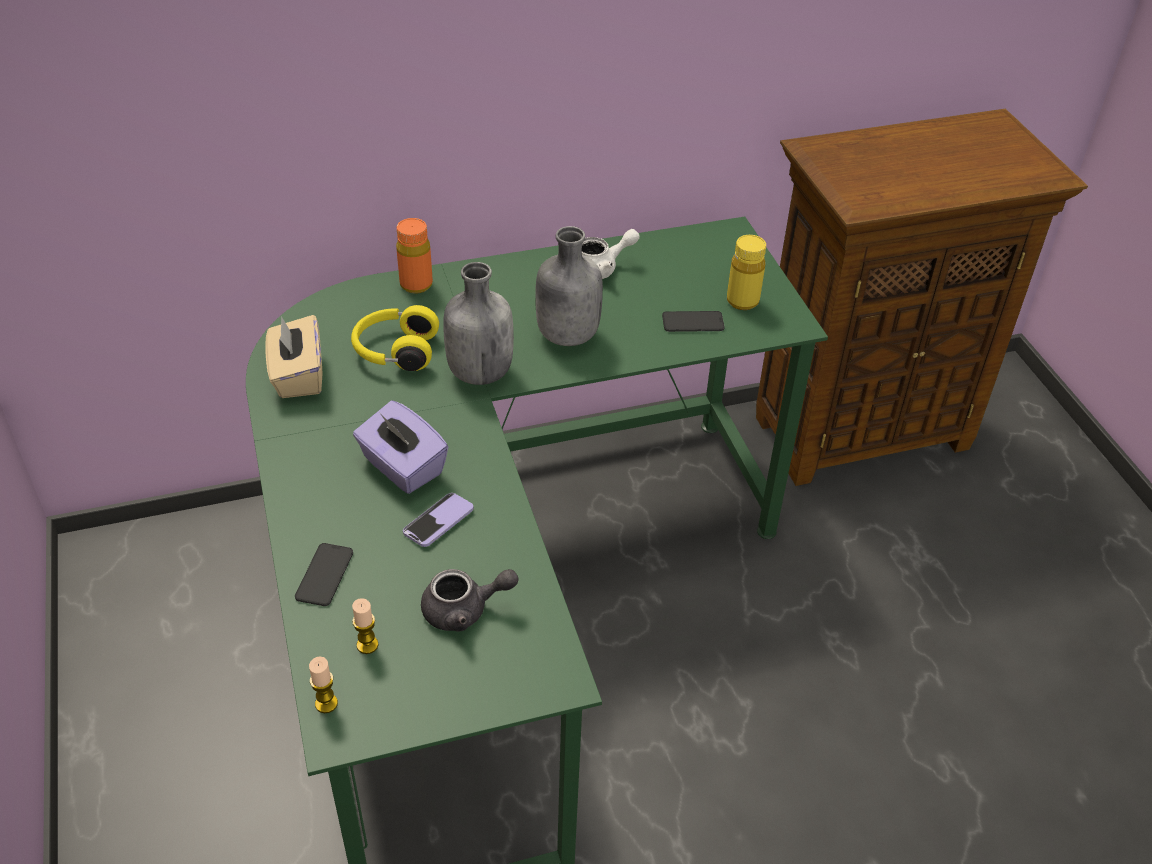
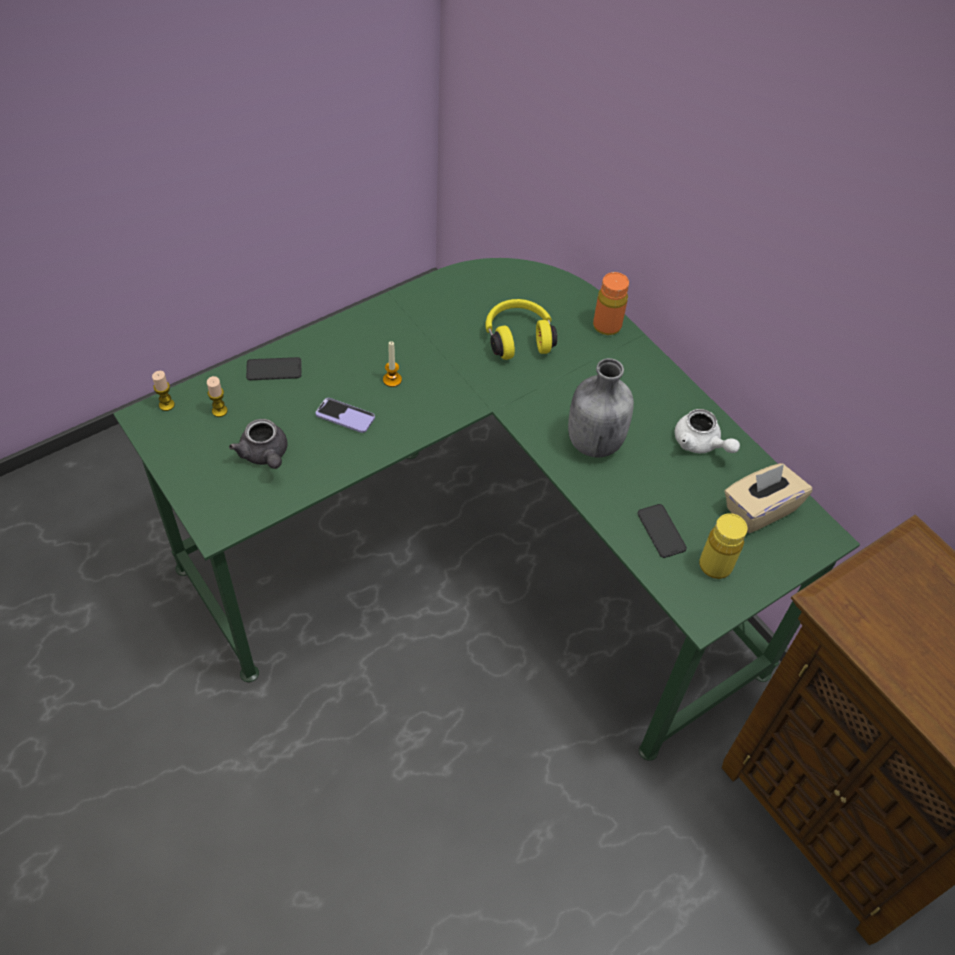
camera: 70 degrees right, 10 degrees up
beige tissue box [265,315,322,398] -> beige tissue box moved to [724,463,812,533]
purple tissue box [353,401,448,494] -> candle [383,341,402,387]
grey bottle [443,262,514,385] -> none

